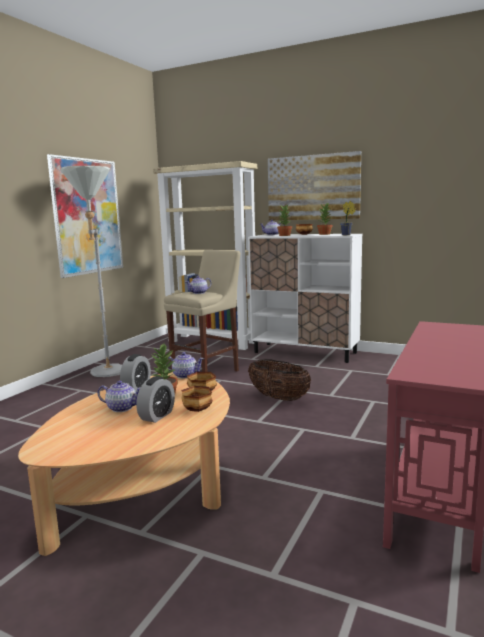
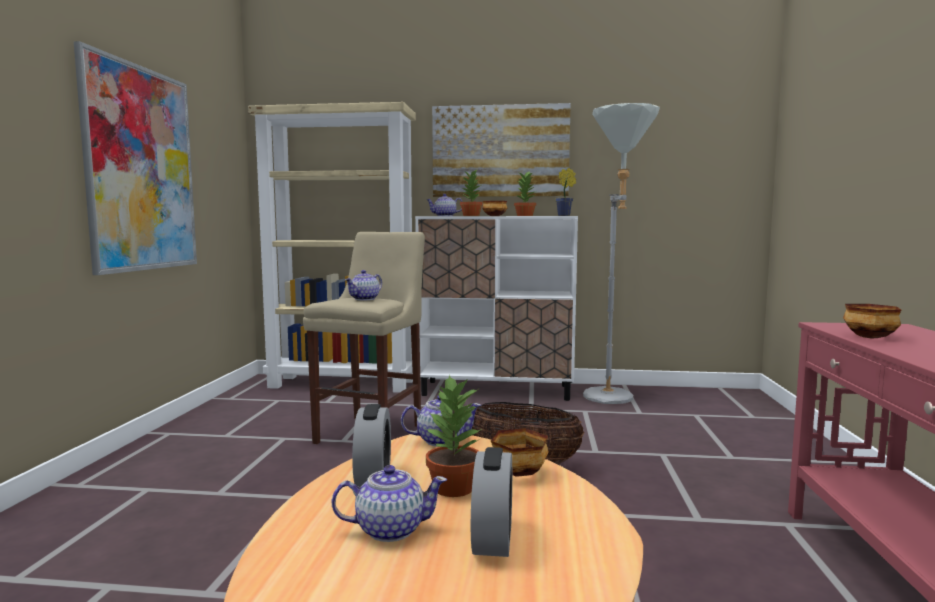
camera: 20 degrees left, 5 degrees down
grey floor lamp [60,166,122,377] -> grey floor lamp moved to [583,103,660,404]
bowl [181,386,213,412] -> bowl moved to [843,304,901,338]

